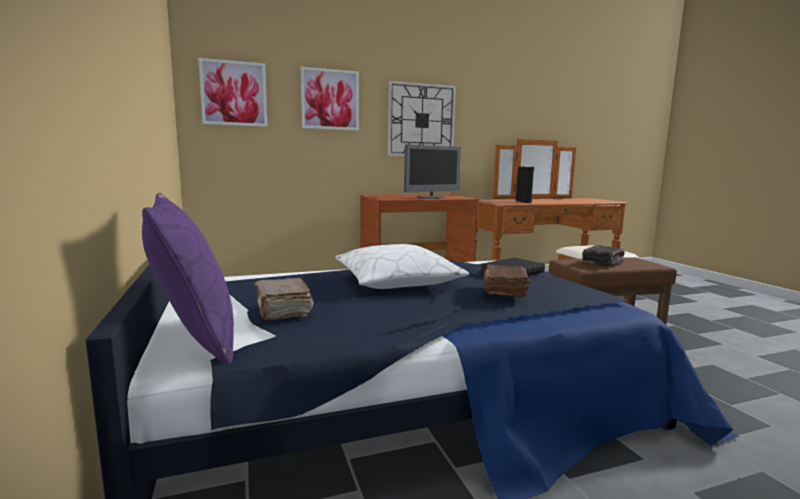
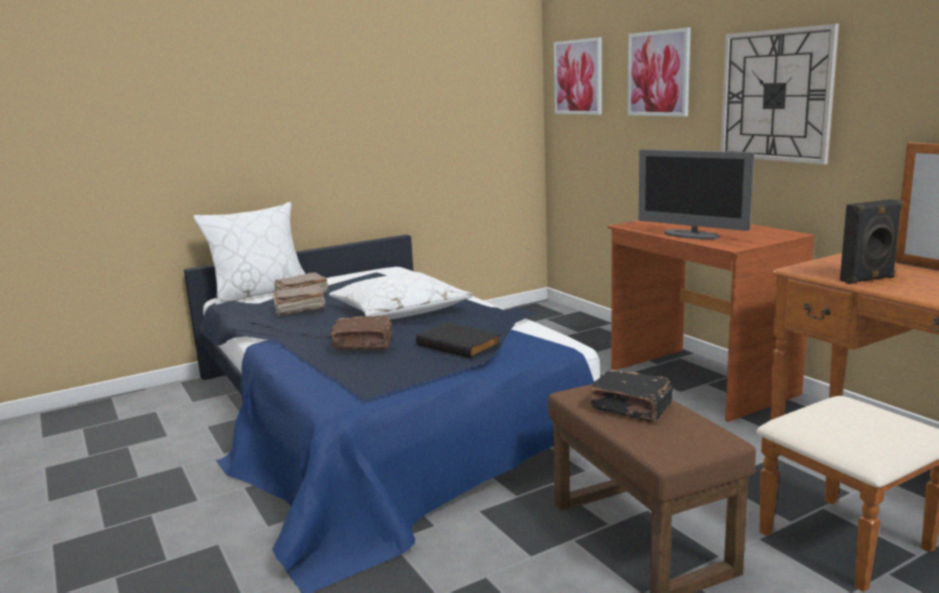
camera: 80 degrees right, 5 degrees up
purple pillow [142,193,234,365] -> white pillow [193,202,305,305]
none -> brown book [273,285,325,316]

